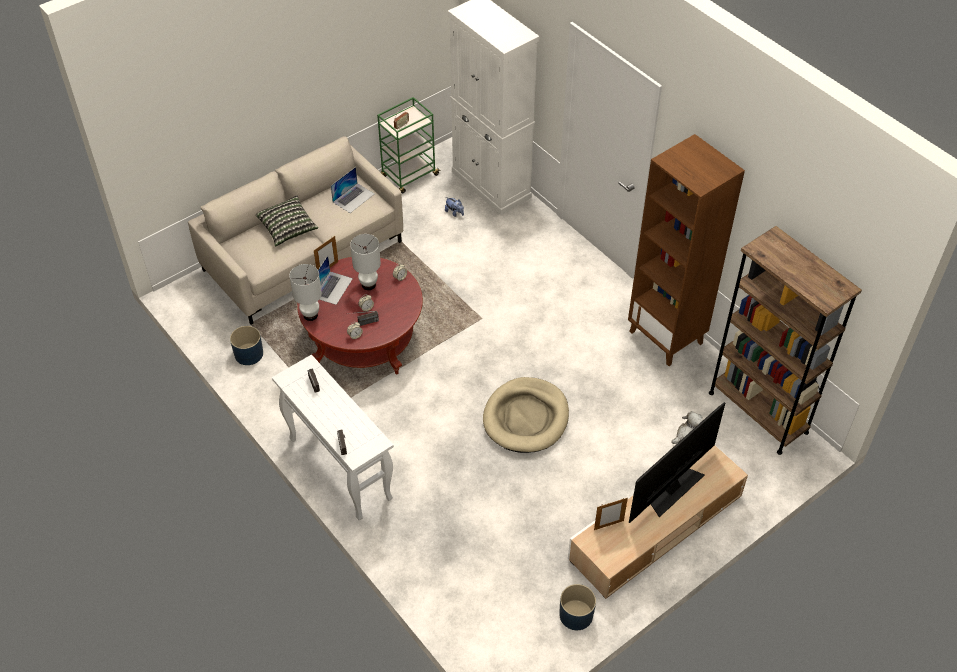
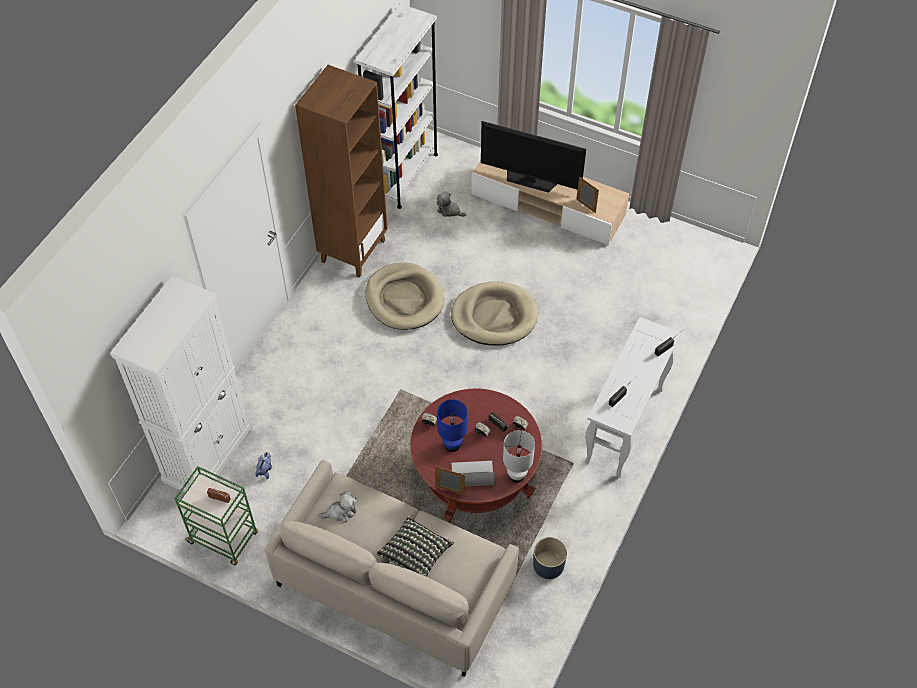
camera: 115 degrees left, 5 degrees up
laptop [331,167,374,213] -> plush toy [318,492,357,523]
white table lamp [350,234,381,290] -> blue table lamp [437,399,468,452]
blue planter [559,584,596,630] -> none
brown bookcase [709,226,862,455] -> white bookcase [355,4,438,209]
none -> beige dog bed [366,262,445,330]

